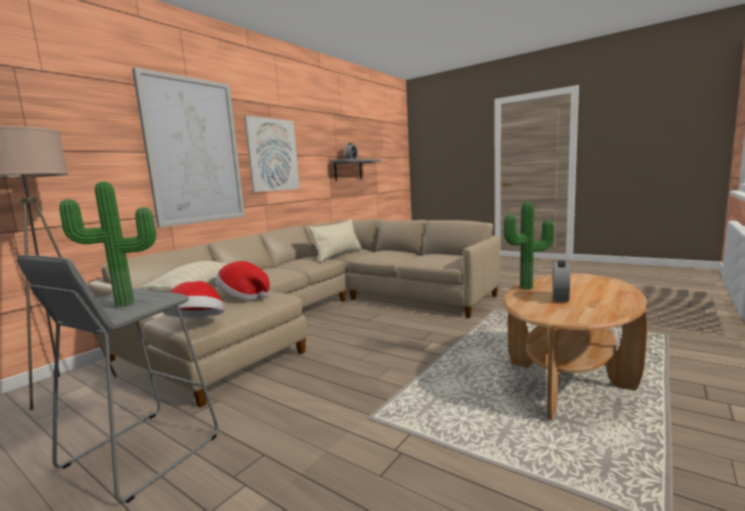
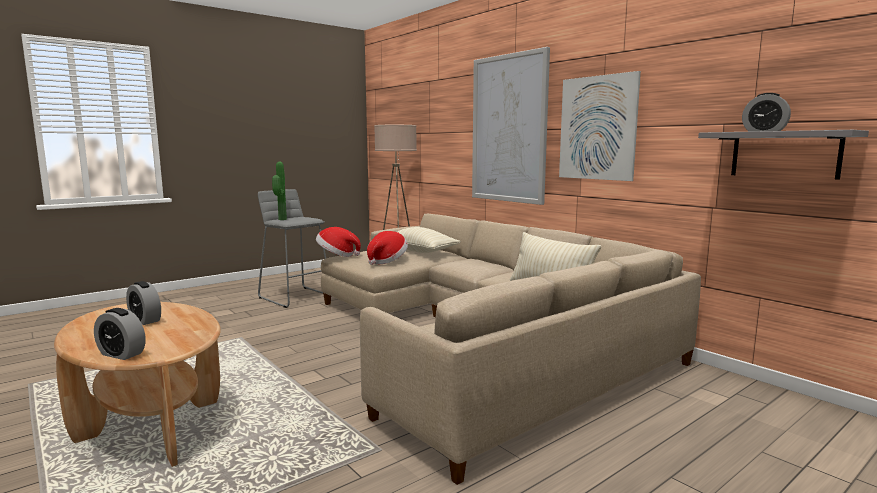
camera: 105 degrees right, 0 degrees up
potted plant [504,202,554,290] -> none
none -> alarm clock [94,308,146,360]

